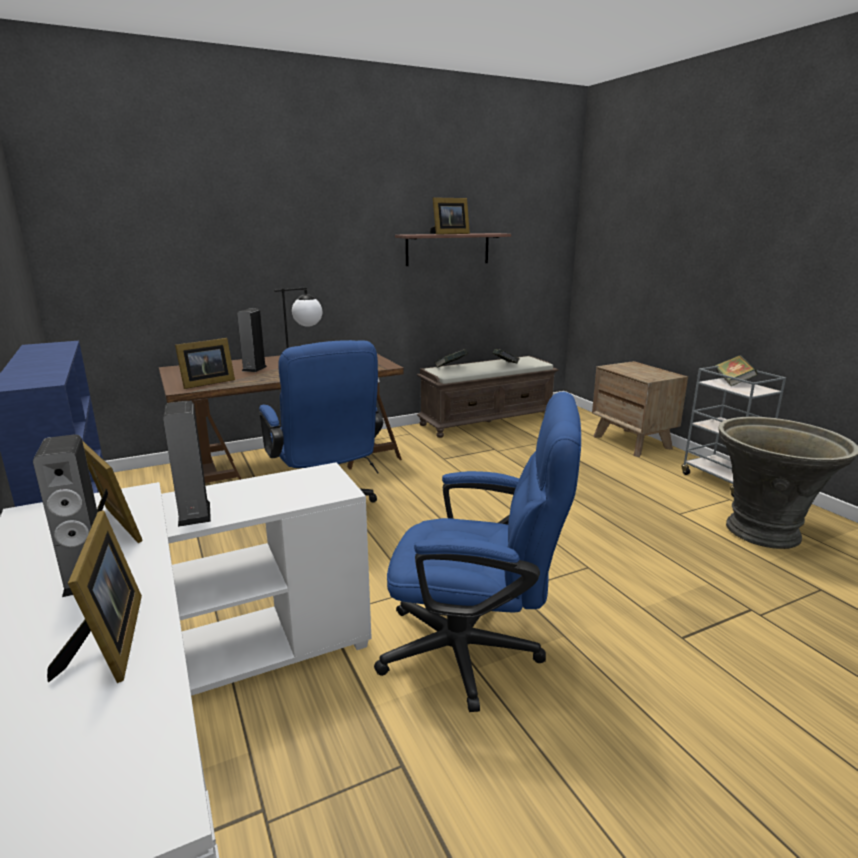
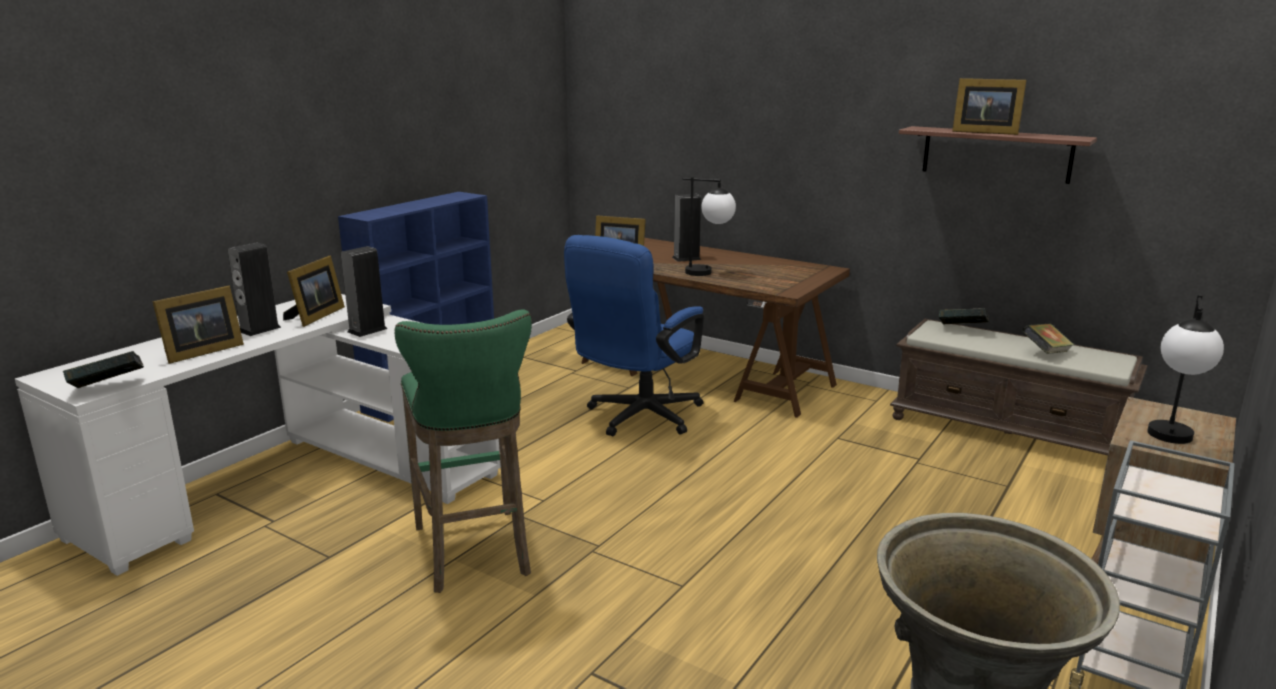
camera: 60 degrees right, 0 degrees up
blue office chair [374,392,581,712] -> green stool [394,309,532,593]
book [715,355,758,386] -> book moved to [63,351,144,388]
none -> table lamp [1147,293,1224,444]

